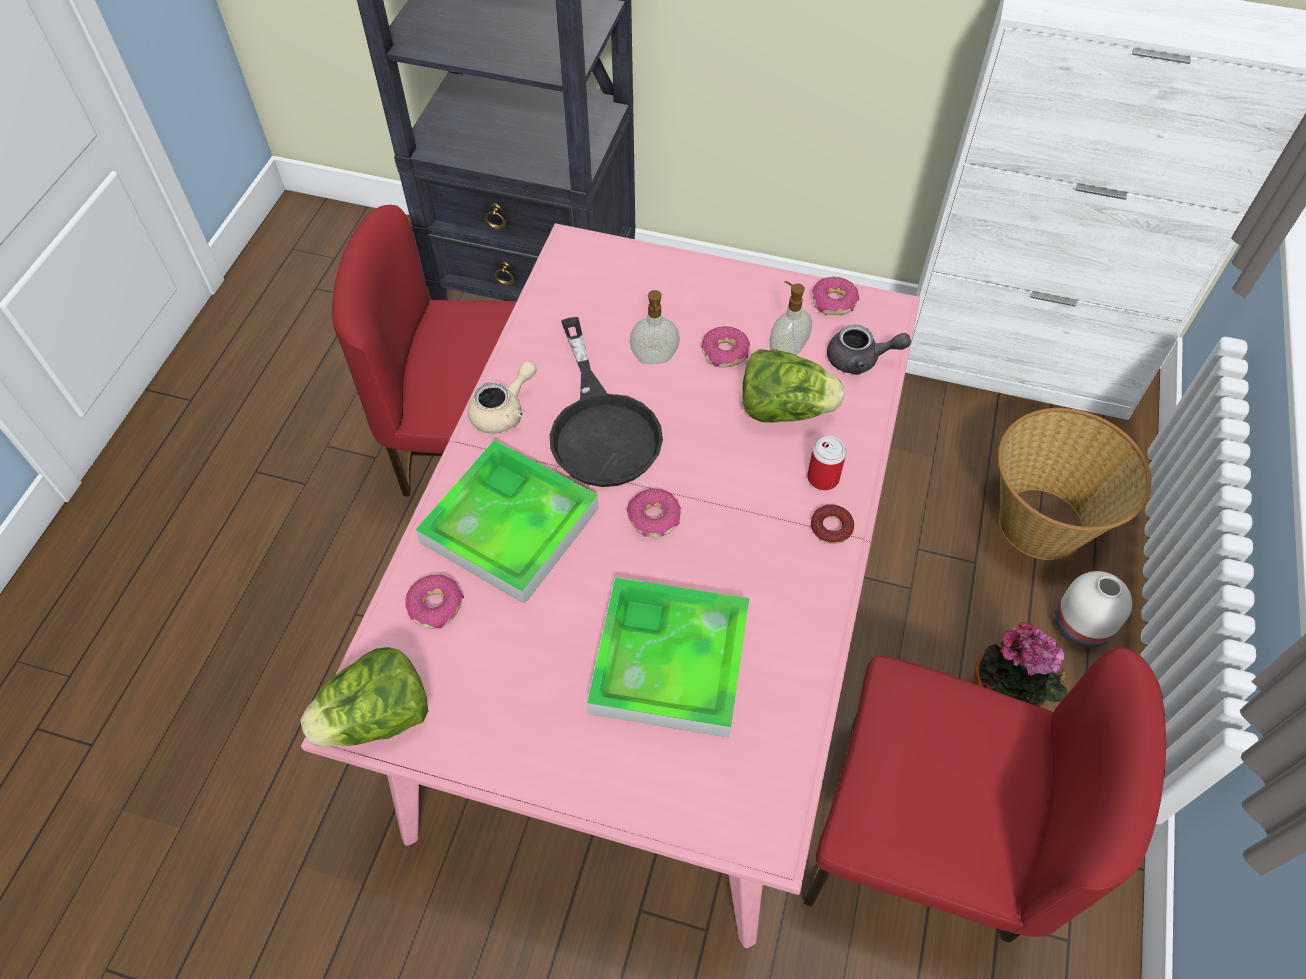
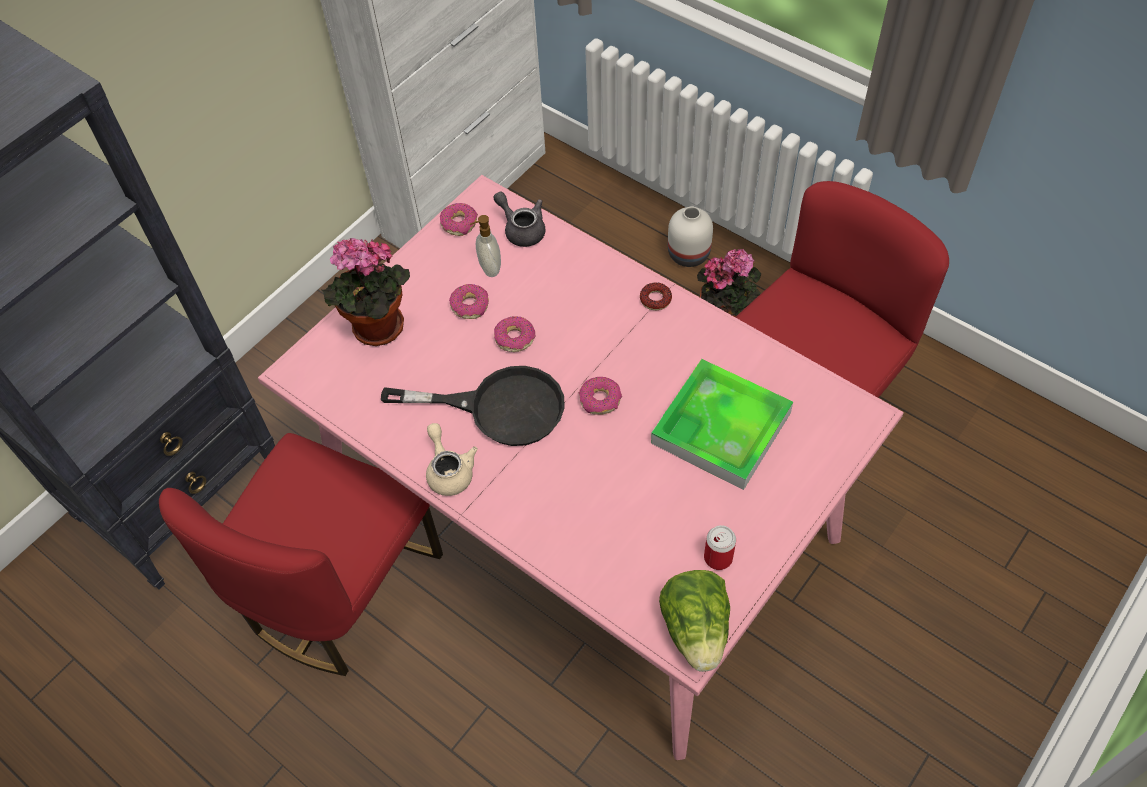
camera: 65 degrees left, 0 degrees up
donut [405,575,464,629] -> donut moved to [494,316,536,352]
tray [415,440,599,604] -> none
soap dispenser [629,290,680,364] -> none
lettuce [742,349,844,423] -> none
can [807,436,846,490] -> can moved to [704,525,736,570]
grey teapot [827,325,911,375] -> grey teapot turned 75 degrees counterclockwise [494,192,545,247]
basket [998,408,1151,560] -> none
none -> potted plant [321,238,410,346]

